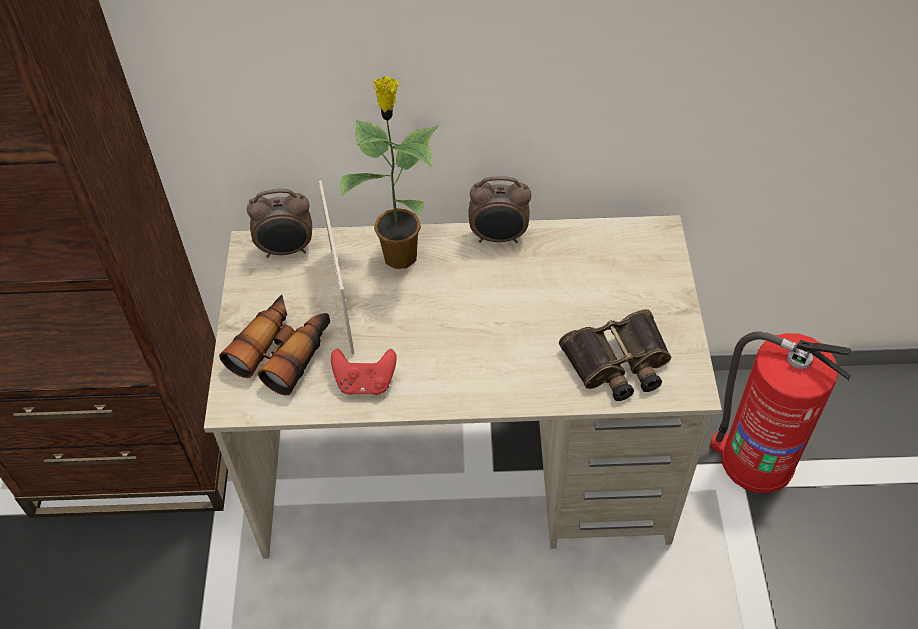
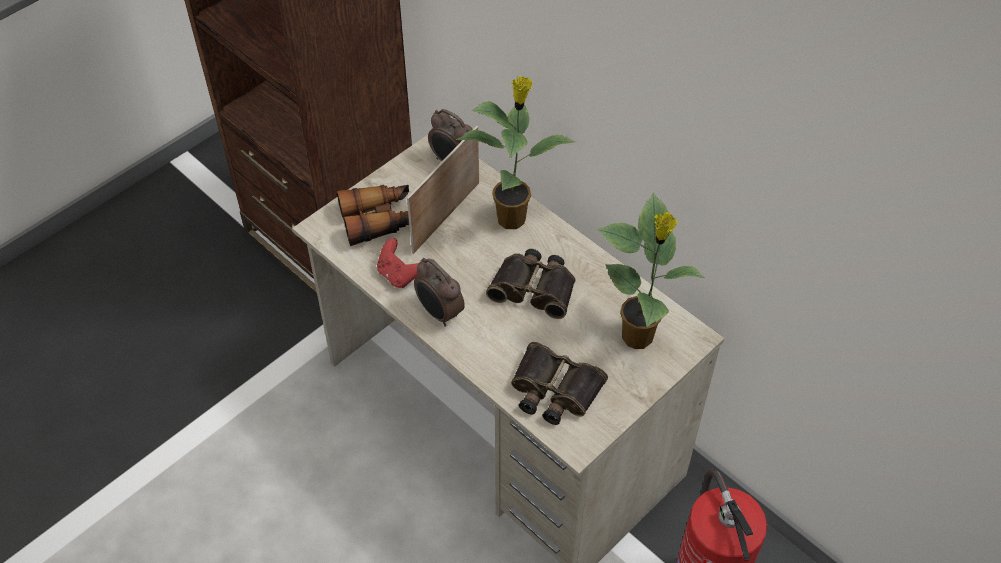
camera: 45 degrees right, 0 degrees up
alarm clock [468,176,532,243] -> alarm clock moved to [414,258,465,327]
none -> binoculars [486,249,575,319]
none -> potted plant [597,193,705,349]

